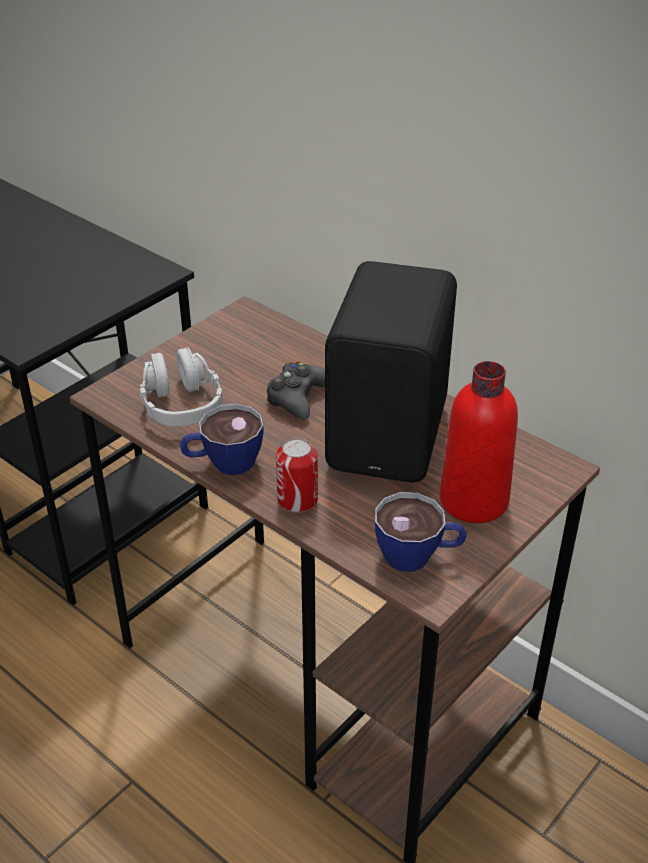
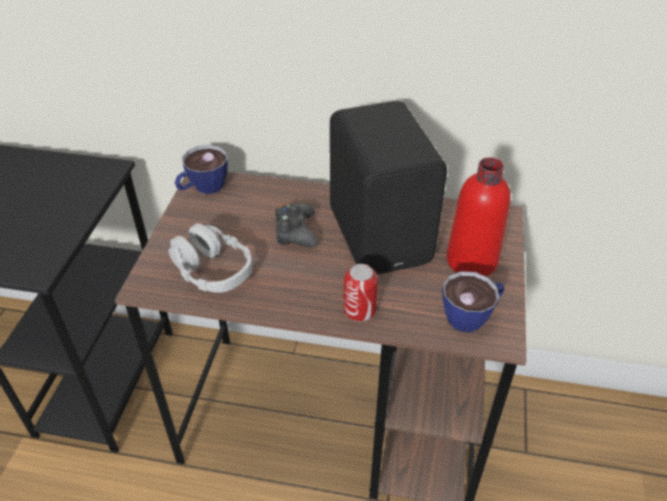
camera: 30 degrees left, 5 degrees up
cup [180,403,264,475] -> cup moved to [175,145,228,194]

